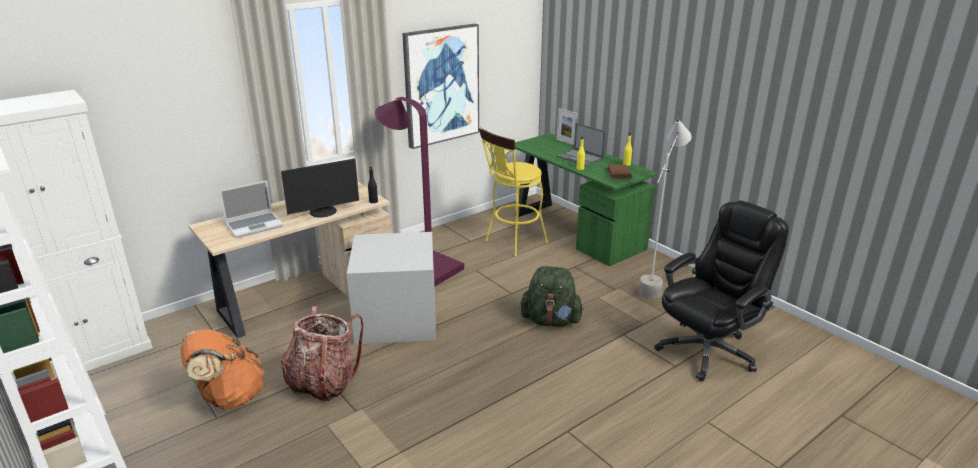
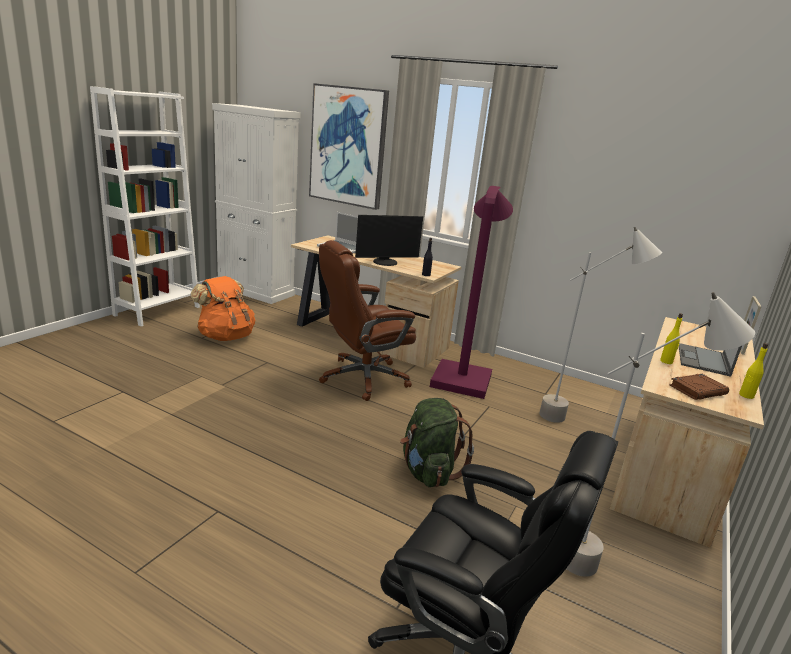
camera: 65 degrees right, 5 degrees down
monitor [281,159,359,217] -> monitor turned 60 degrees counterclockwise [355,215,423,266]
backpack [281,306,364,402] -> none
grey storage box [347,232,436,344] -> brown office chair [319,240,416,401]
picture [402,24,479,149] -> picture moved to [309,83,389,210]
yellow stool [479,127,548,257] -> grey floor lamp [539,227,662,423]
green desk [515,133,658,266] -> beige desk [610,317,764,548]

